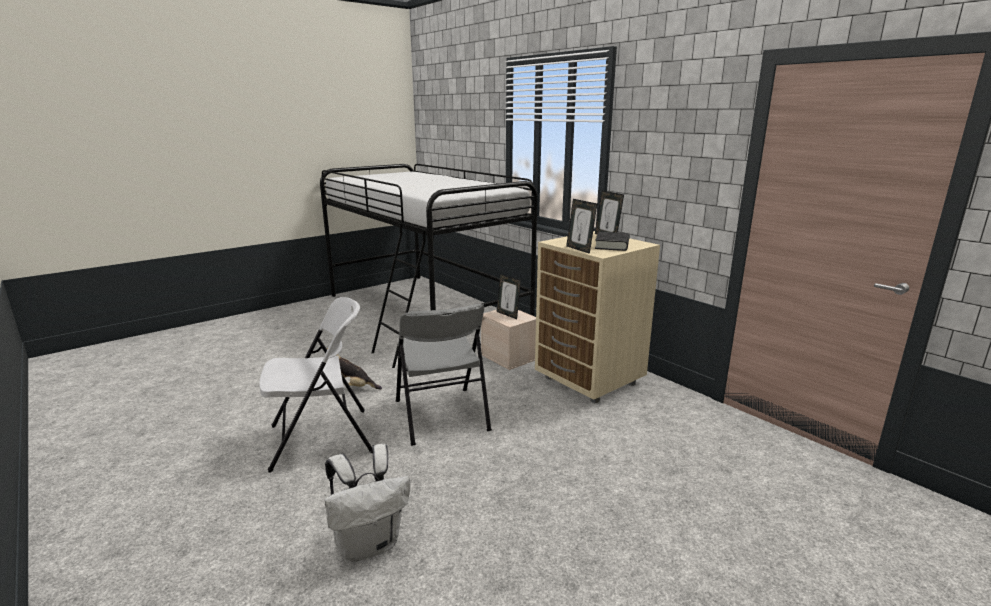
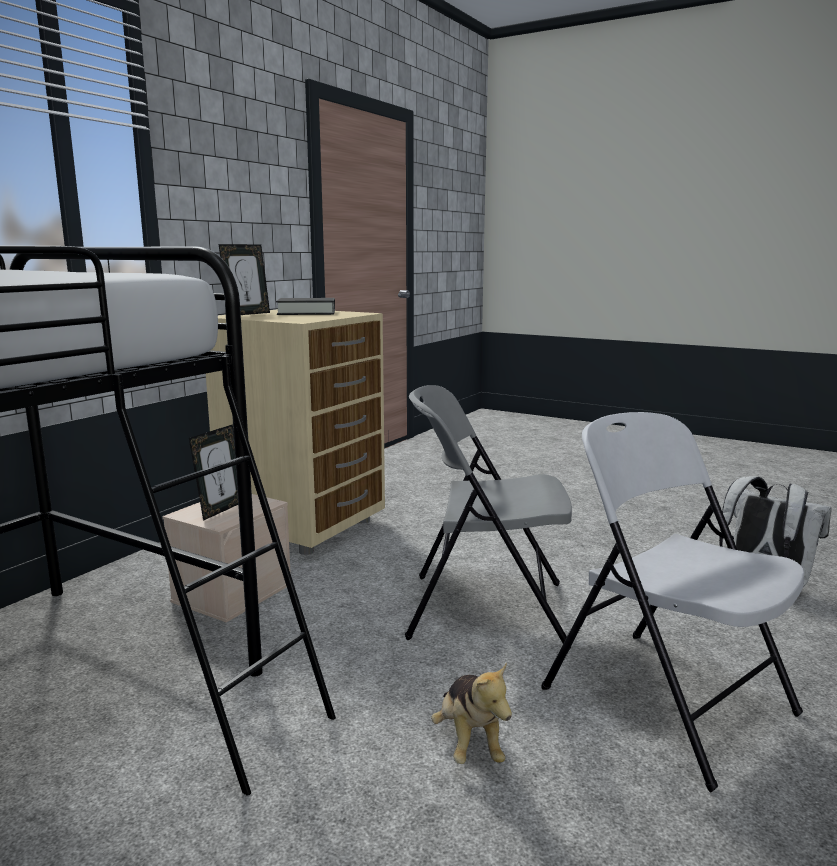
camera: 110 degrees left, 5 degrees down
grey chair [396,304,492,446] -> grey chair turned 135 degrees counterclockwise [405,385,572,650]
picture frame [566,199,597,254] -> none

